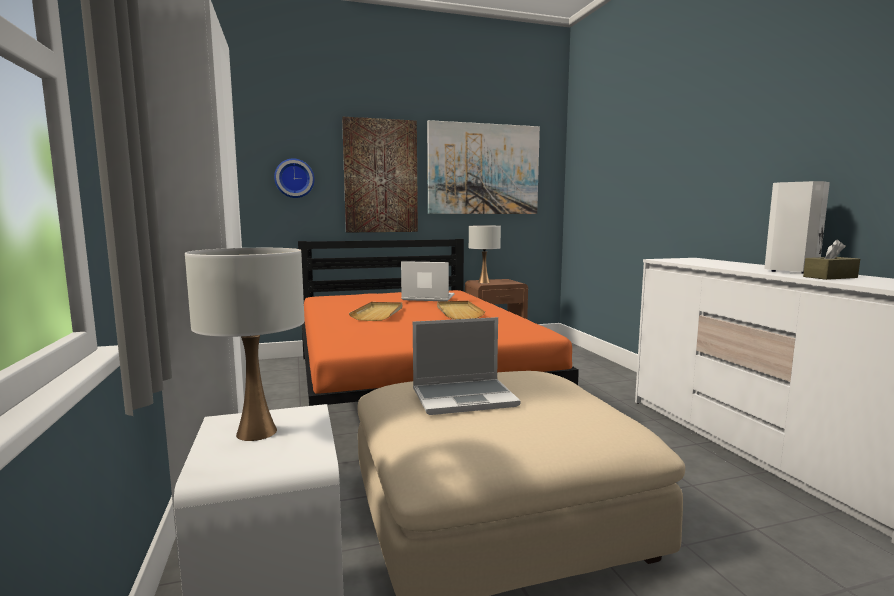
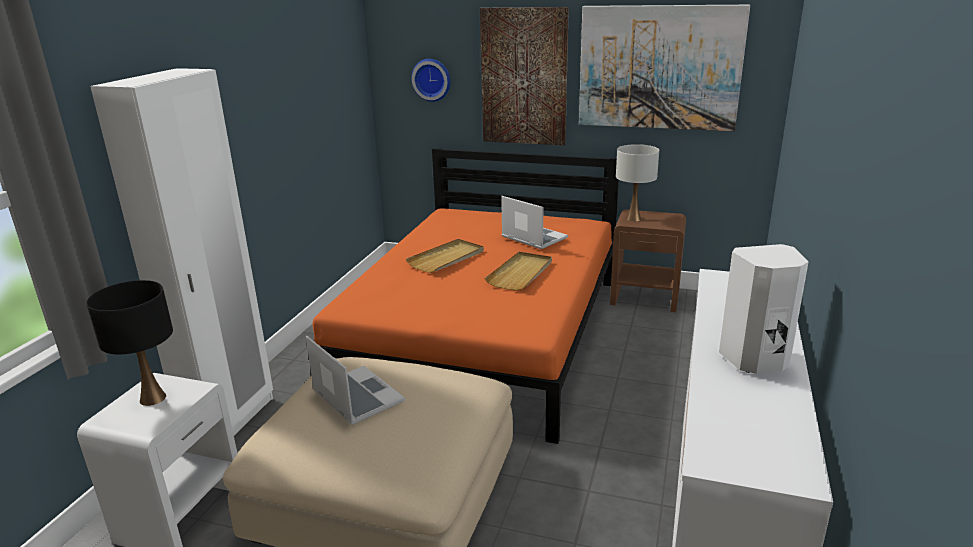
camera: 35 degrees right, 15 degrees up
white table lamp [185,248,305,441] -> black table lamp [86,280,173,406]
laptop [413,317,521,415] -> laptop turned 150 degrees counterclockwise [306,336,405,425]
brown tissue box [803,240,860,280] -> none

